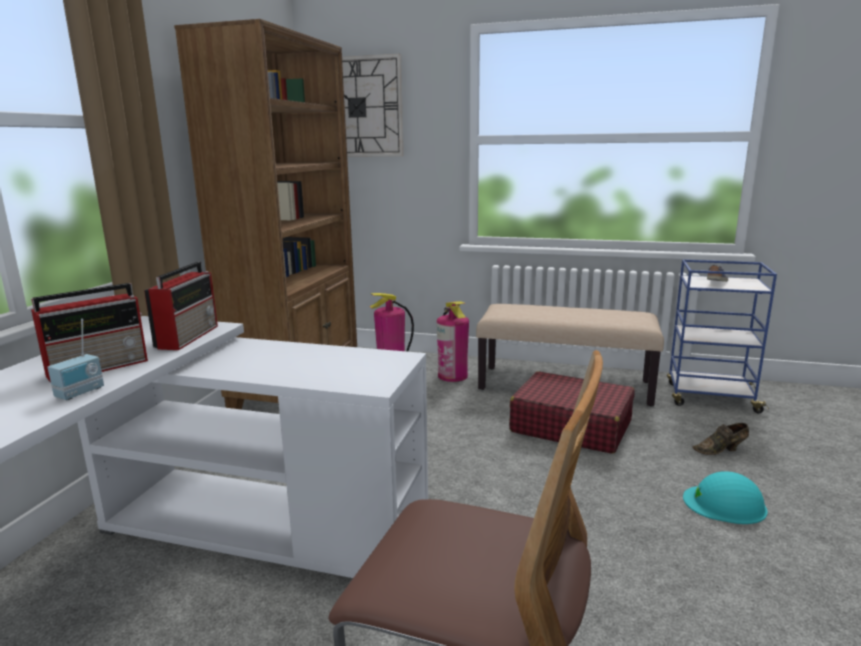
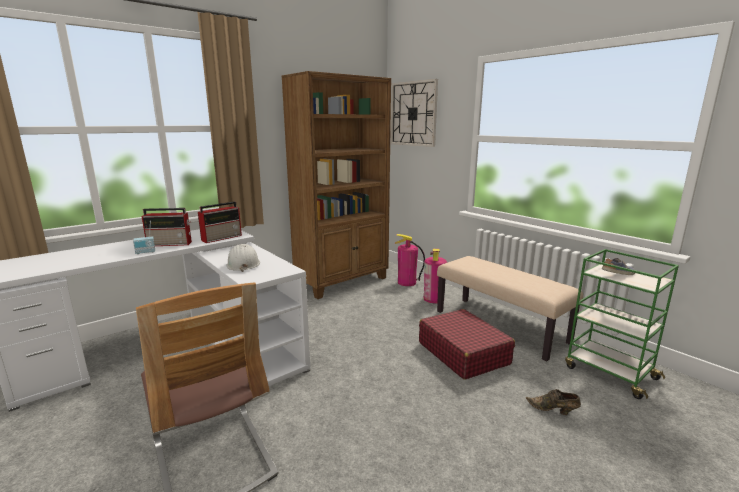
camera: 35 degrees right, 0 degrees up
blue cart [667,259,777,413] -> green cart [565,249,679,399]
turquoise hard hat [683,471,768,524] -> none
none -> white hard hat [226,244,260,272]

